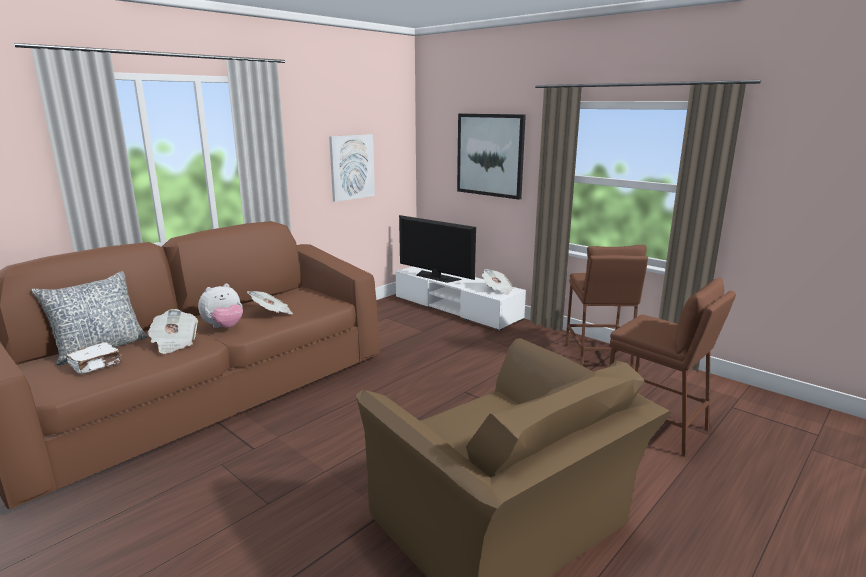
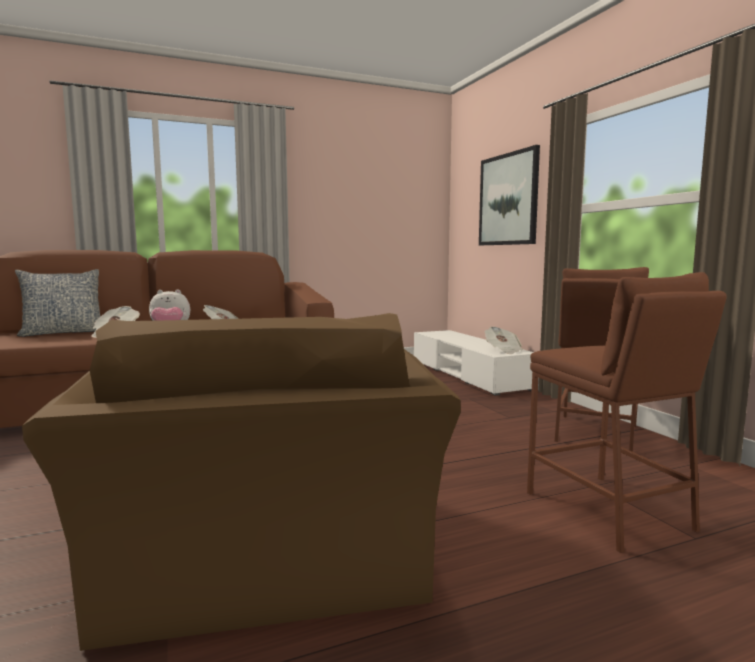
camera: 25 degrees right, 10 degrees down
white book [66,342,122,374] -> none
picture [329,134,375,202] -> none
television [399,215,476,283] -> none

